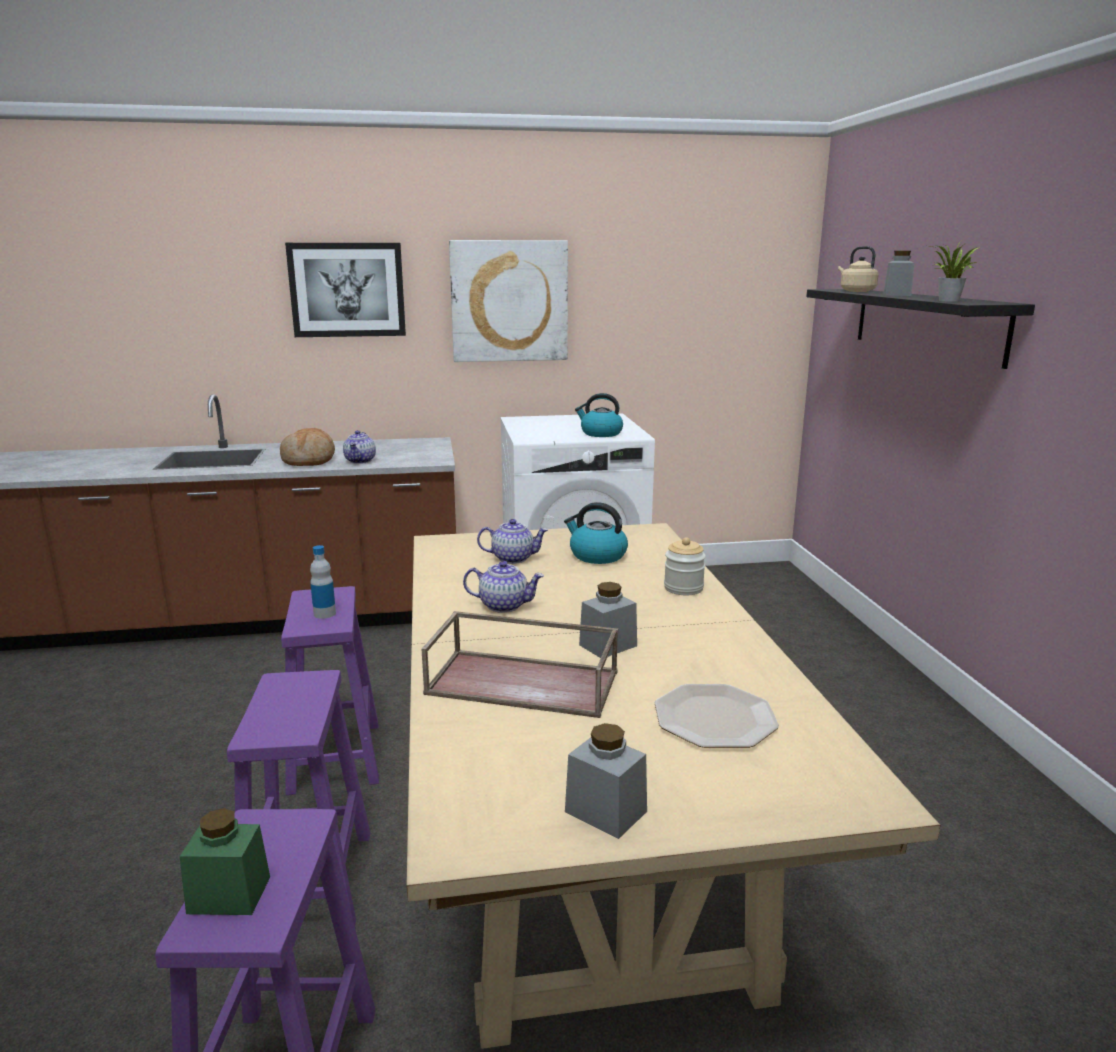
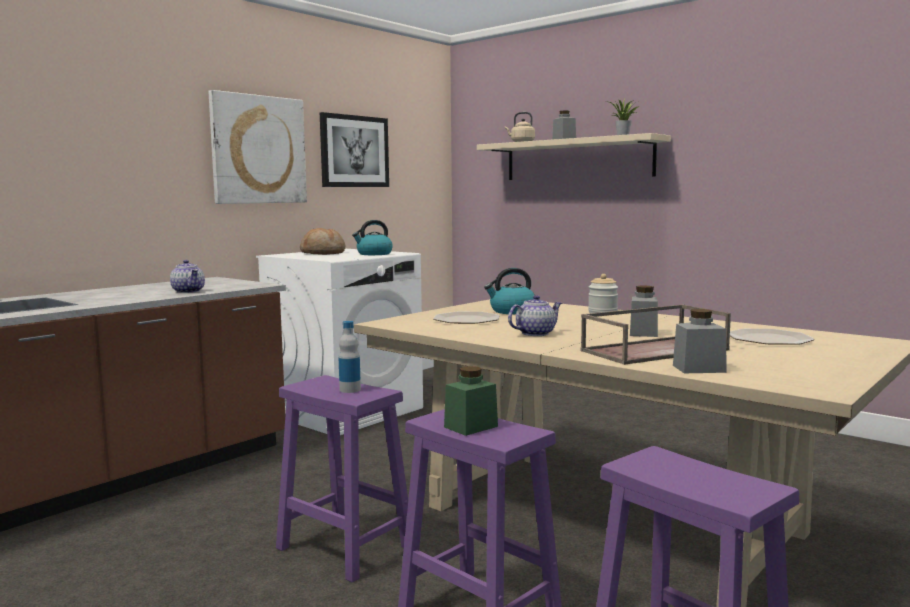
camera: 40 degrees left, 10 degrees down
green jar [180,808,270,915] -> green jar moved to [444,366,498,436]
bread [280,428,335,466] -> bread moved to [300,228,345,255]
picture [285,243,406,337] -> picture moved to [320,112,389,187]
teapot [477,519,548,564] -> plate [433,312,500,324]
grey jar [565,723,647,839] -> grey jar moved to [673,309,726,373]
black shelf [806,289,1035,369] -> beige shelf [477,133,671,180]

